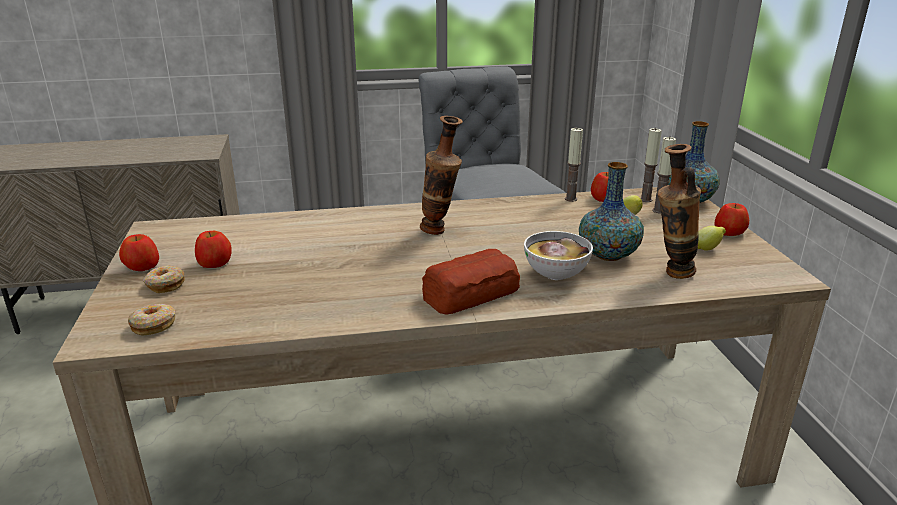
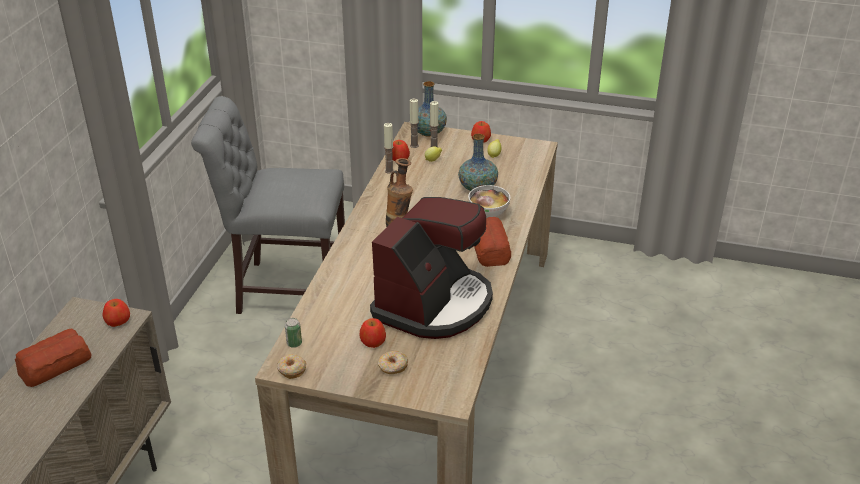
camera: 65 degrees left, 10 degrees up
apple [119,234,159,271] -> apple moved to [103,299,130,327]
donut [128,304,175,336] -> donut moved to [277,354,306,379]
vase [658,144,701,279] -> none
none -> bread [15,329,91,387]
none -> can [285,318,302,348]
none -> coffee machine [370,197,493,339]

